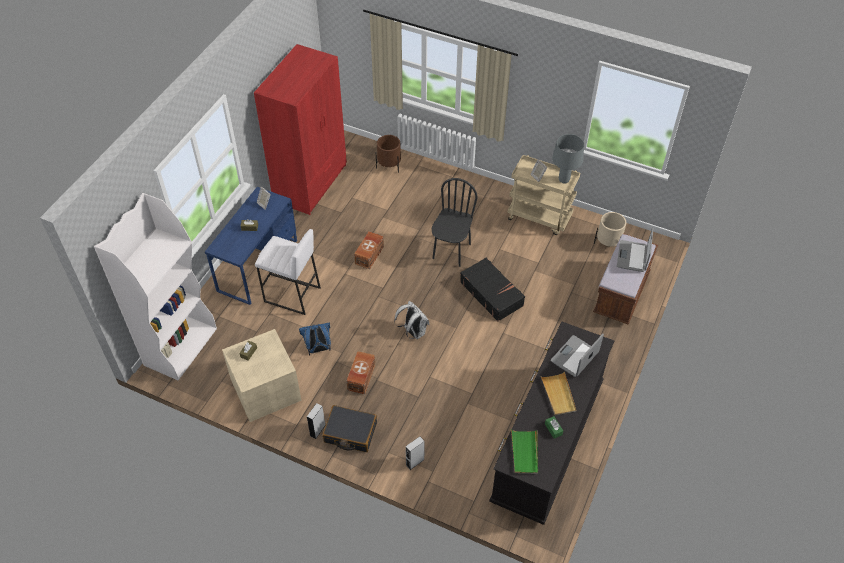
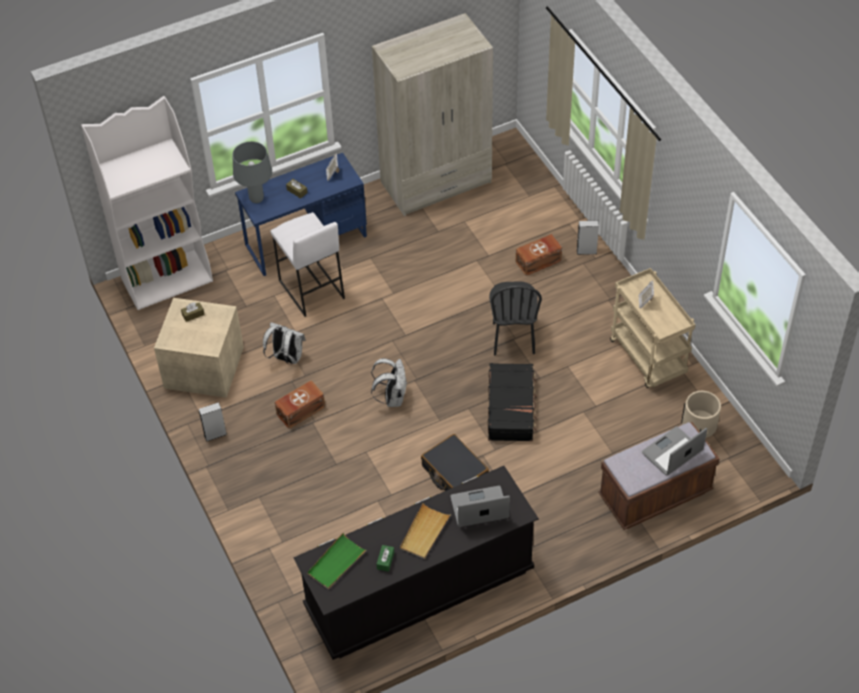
camera: 40 degrees right, 0 degrees up
red wardrobe [254,44,347,215] -> beige wardrobe [372,13,493,216]
blue backpack [299,322,331,356] -> white backpack [263,322,306,365]
black suitcase [322,405,377,452] -> black suitcase moved to [421,434,489,491]
brown storage box [354,231,384,269] -> brown storage box moved to [516,234,562,276]
brown planter [376,135,401,173] -> none
grey speaker [406,436,425,470] -> grey speaker moved to [577,221,599,255]
black chair [431,178,477,267] -> black chair turned 120 degrees clockwise [489,281,542,356]
grey table lamp [552,134,584,184] -> grey table lamp moved to [232,141,272,203]

